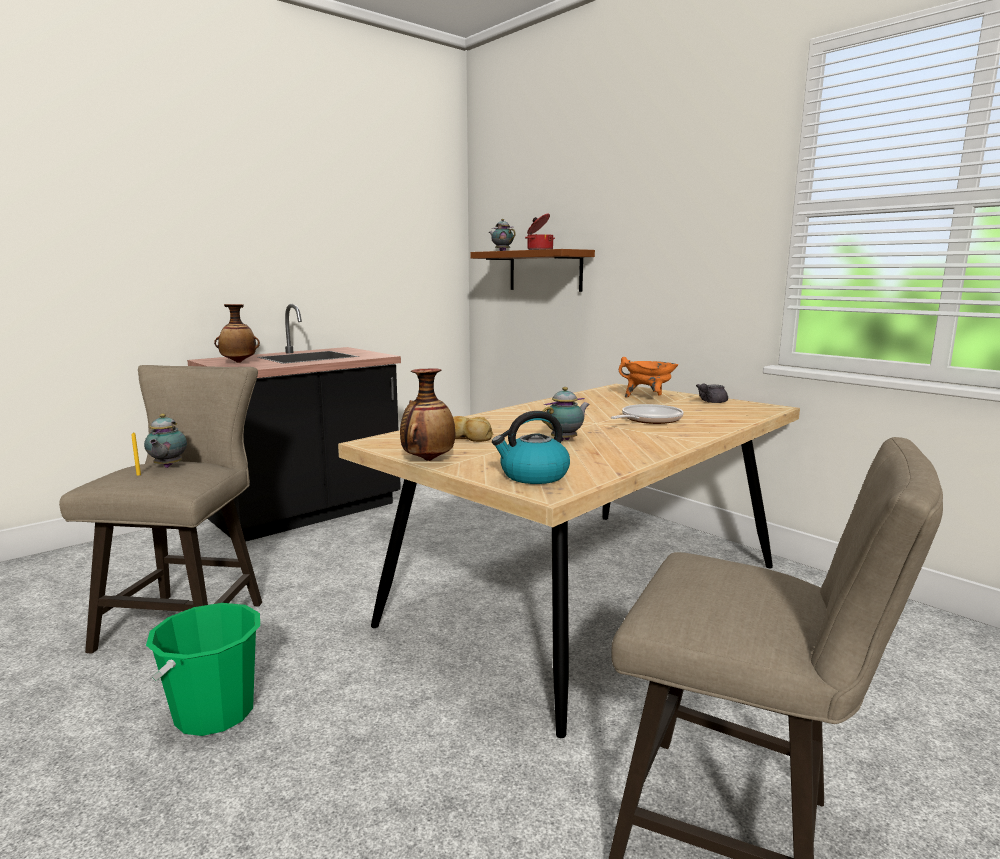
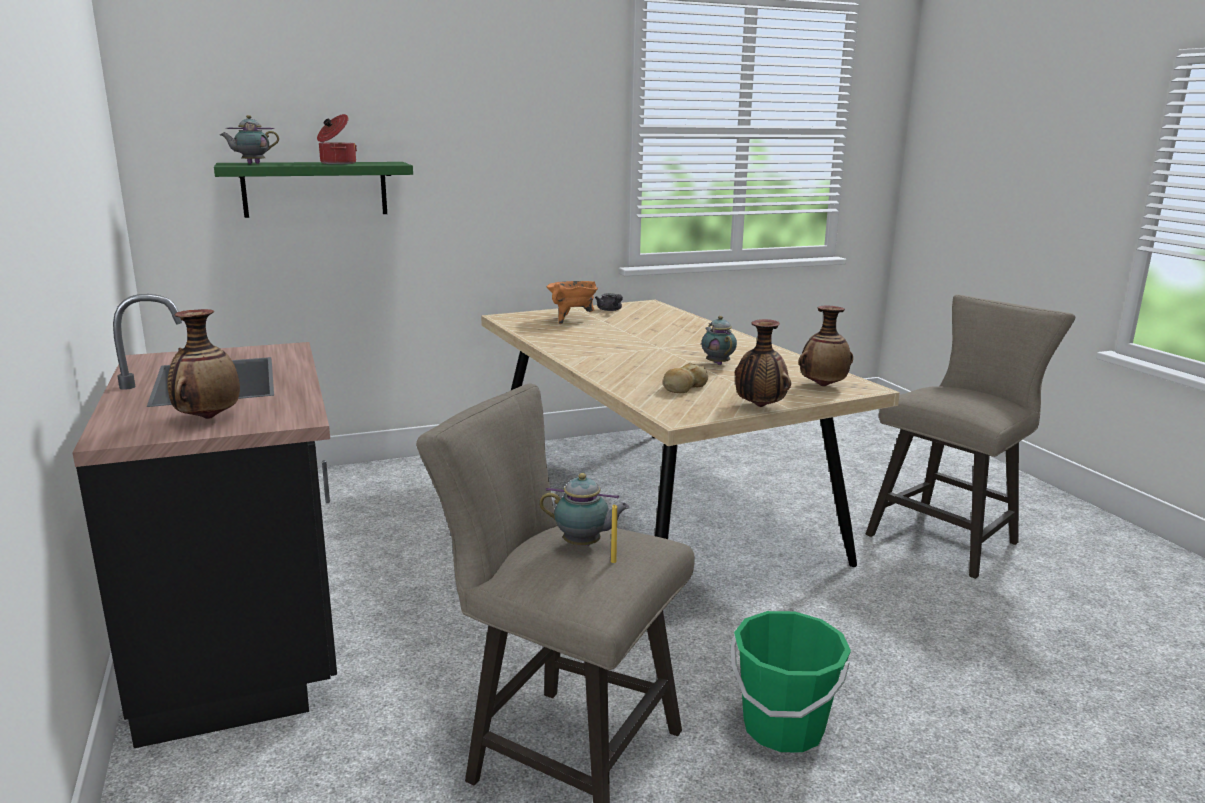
camera: 70 degrees left, 5 degrees up
brown shelf [471,249,595,292] -> green shelf [214,162,413,218]
kettle [492,411,570,484] -> vase [798,305,853,387]
frying pan [611,404,684,424] -> none

